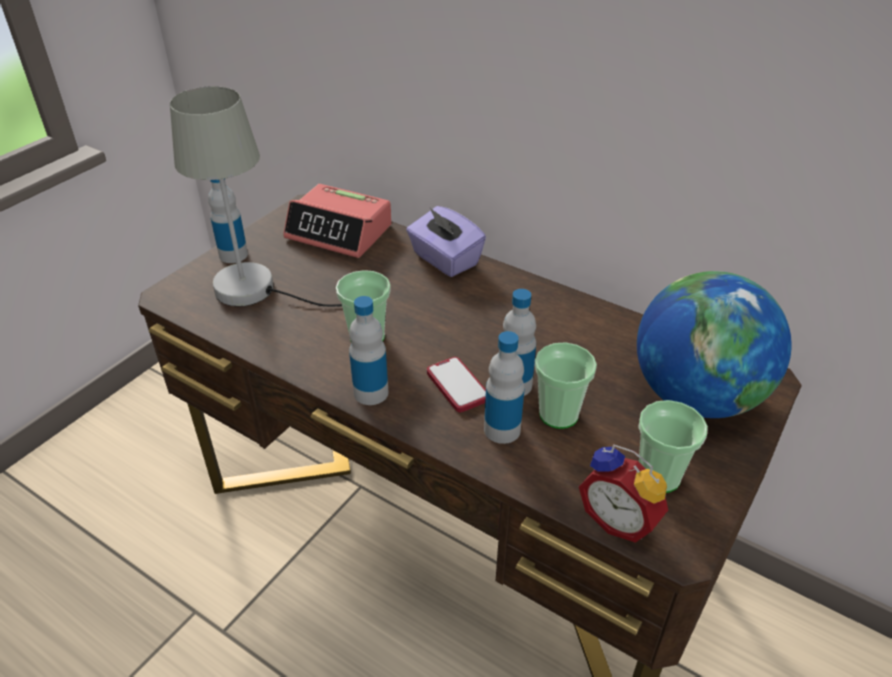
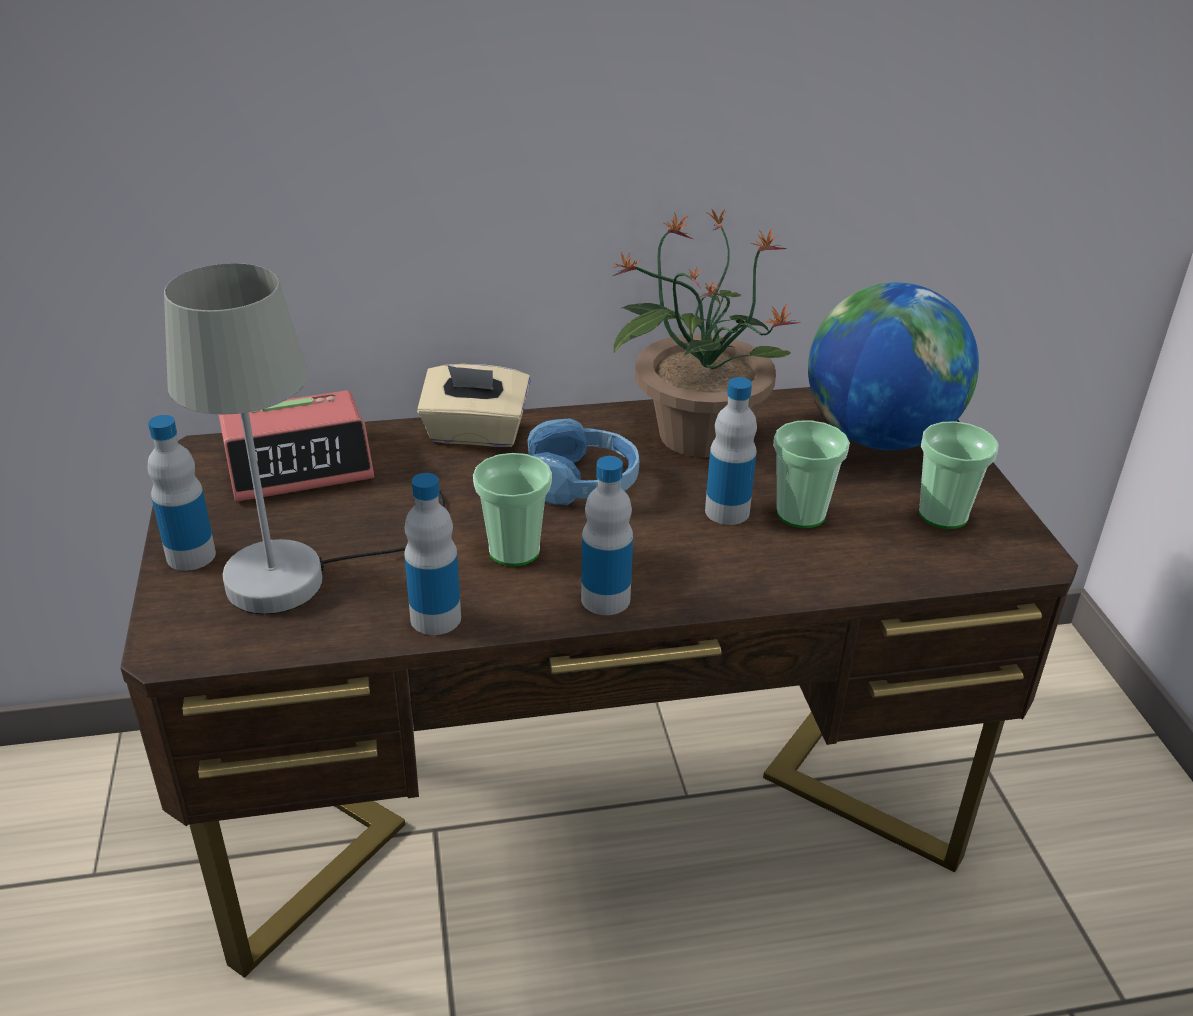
camera: 45 degrees left, 5 degrees down
purple tissue box [406,206,486,277] -> beige tissue box [417,364,531,447]
phone [427,357,486,412] -> none
bottle [484,331,525,444] -> bottle moved to [404,473,461,635]
alarm clock [579,444,668,543] -> none
none -> blue headphones [527,418,639,505]
none -> potted plant [613,209,801,458]

